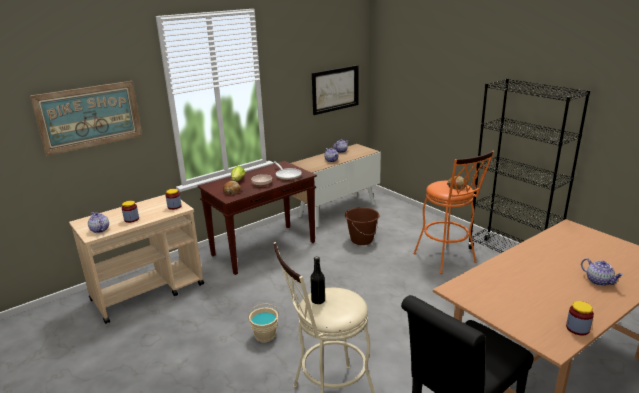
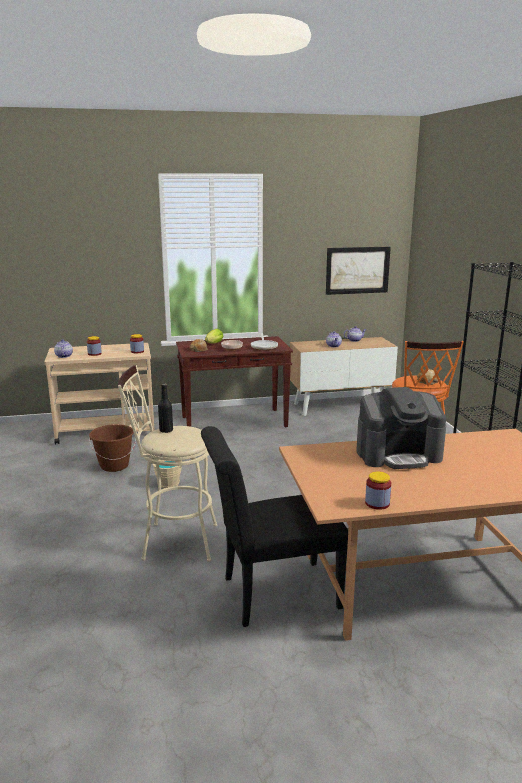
camera: 25 degrees right, 5 degrees down
picture [30,81,142,156] -> none
brown bucket [345,207,379,245] -> brown bucket moved to [89,424,136,472]
teapot [581,258,624,286] -> none
none -> coffee machine [356,387,446,469]

